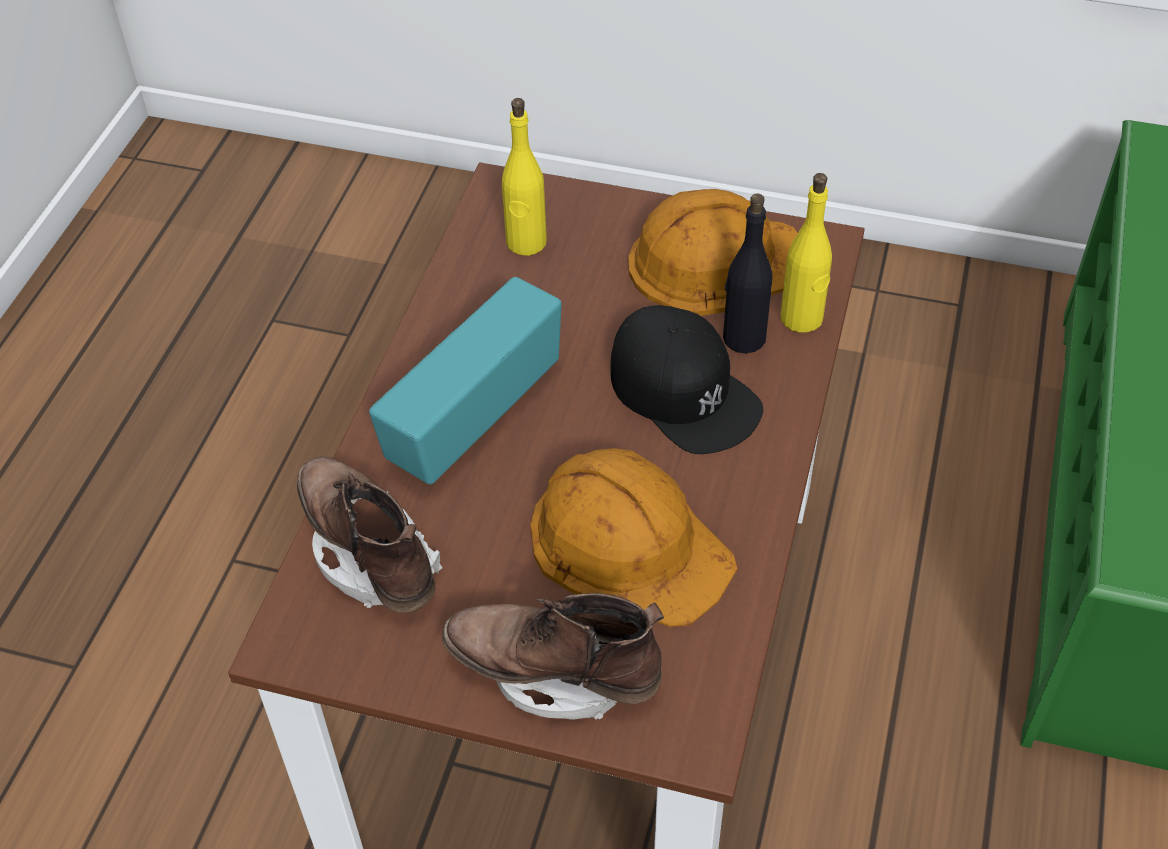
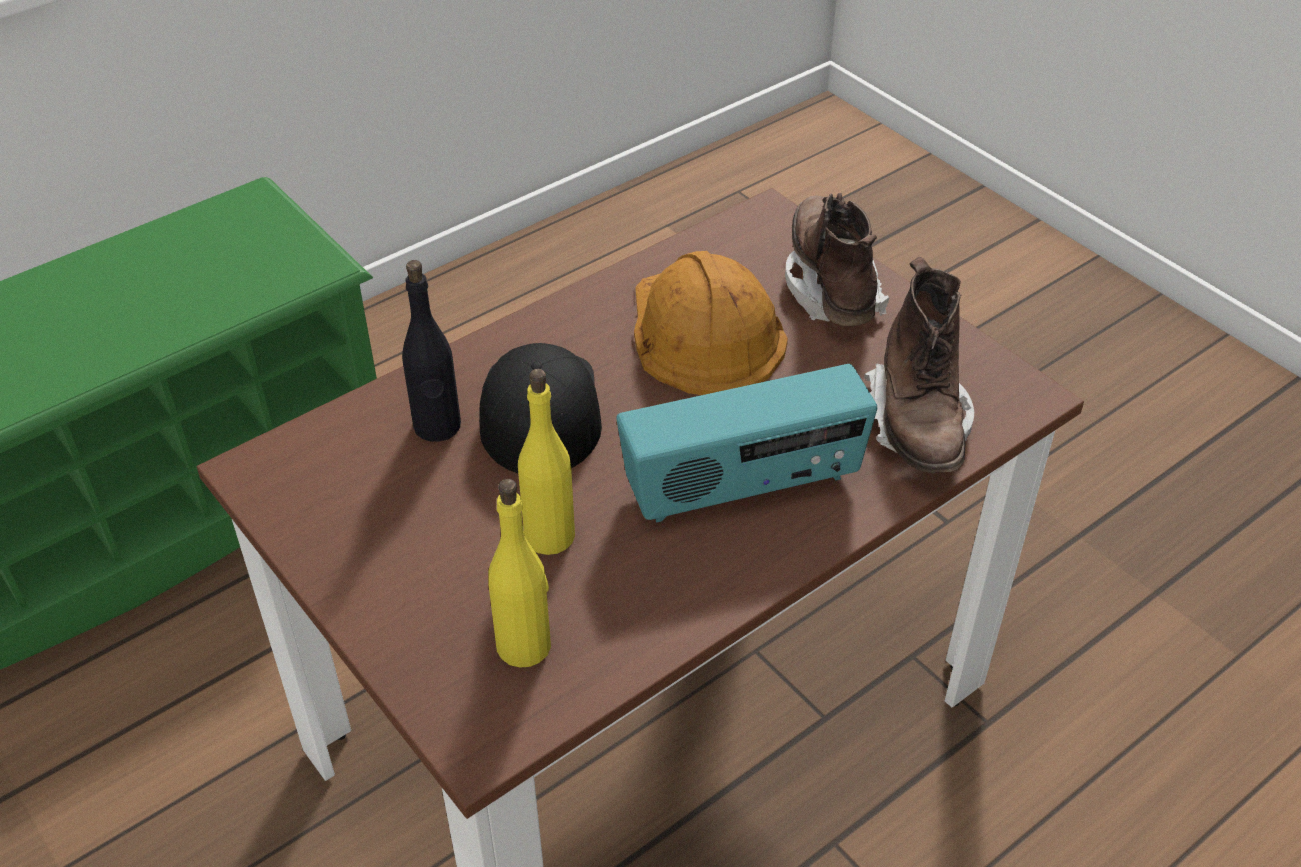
camera: 145 degrees left, 5 degrees down
brown boot [442,593,664,720] -> brown boot turned 150 degrees counterclockwise [785,193,889,326]
orange hard hat [628,189,798,316] -> none
yellow bottle [781,173,832,333] -> yellow bottle moved to [518,369,575,555]

